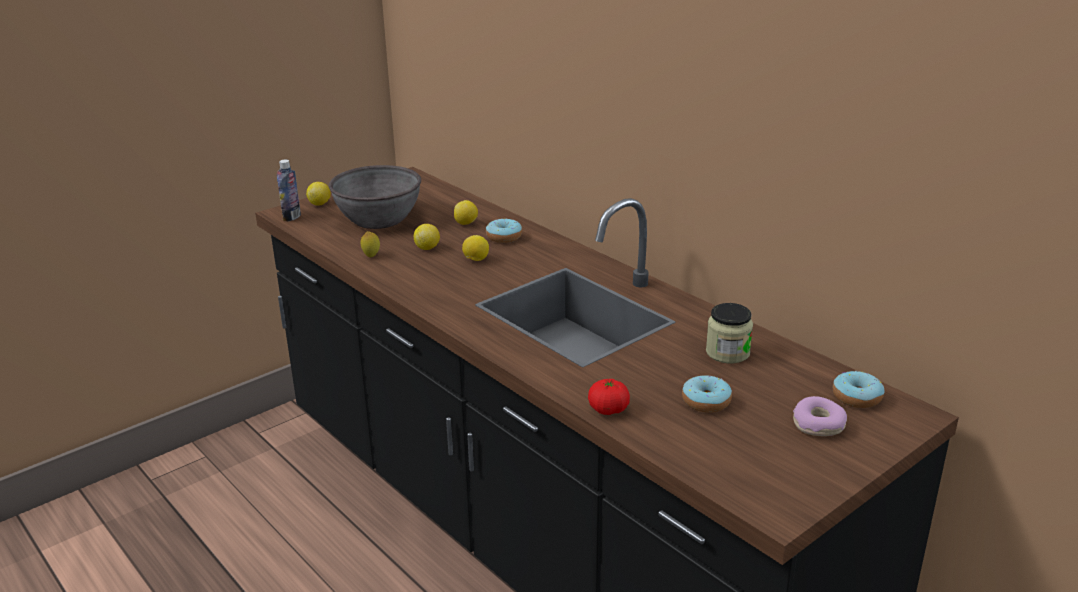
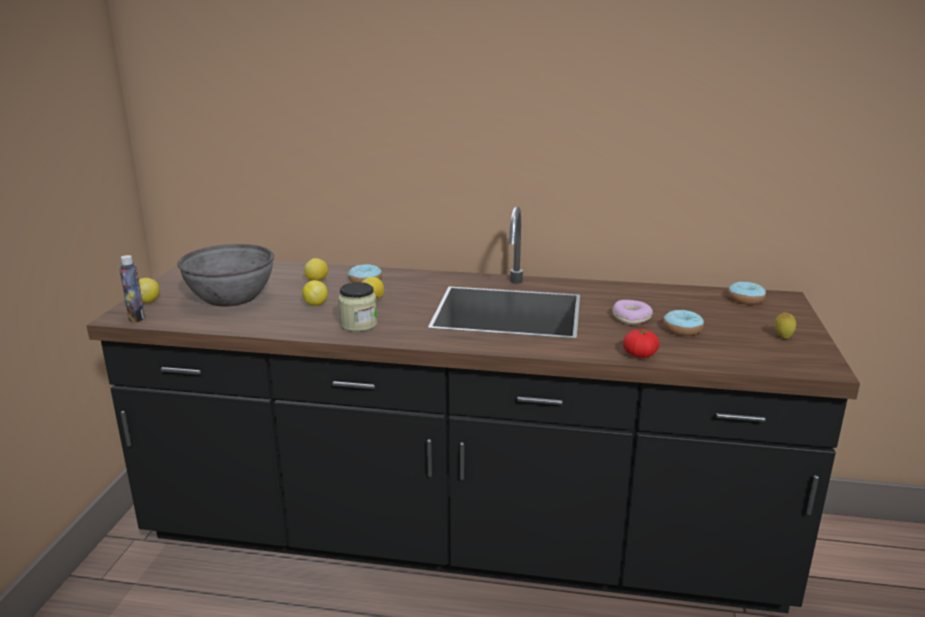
camera: 40 degrees left, 5 degrees down
lemon [361,231,380,258] -> lemon moved to [775,312,796,339]
jar [706,303,753,364] -> jar moved to [338,282,377,332]
donut [793,396,847,436] -> donut moved to [612,300,653,325]

